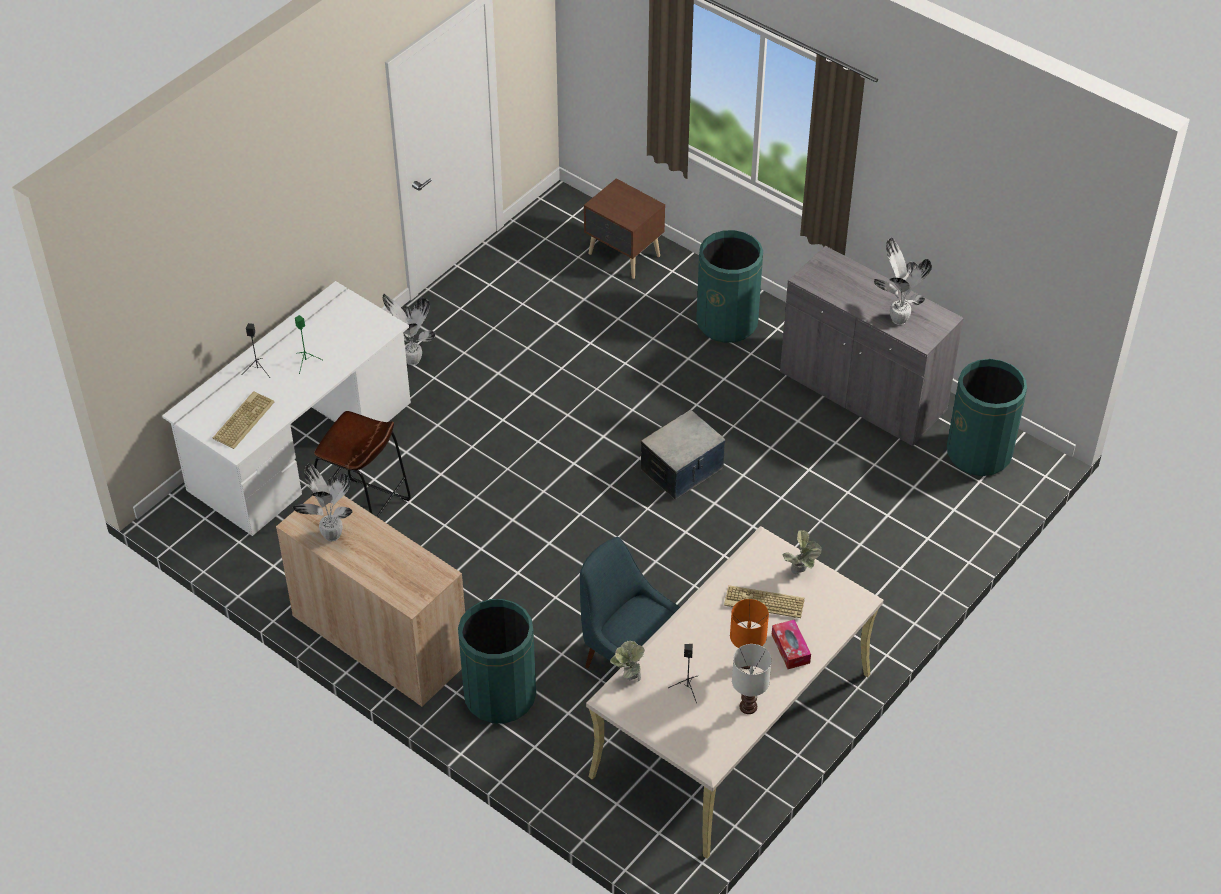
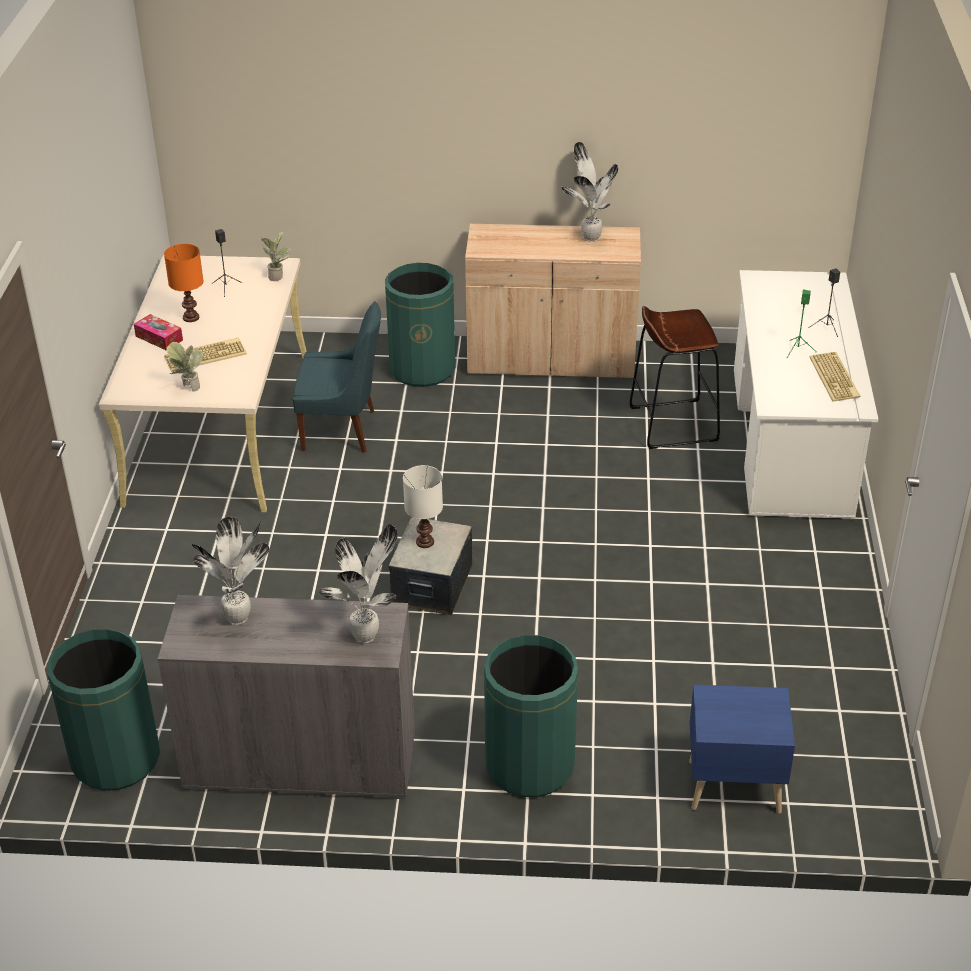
camera: 145 degrees right, 10 degrees down
keyboard [213,391,274,449] -> keyboard moved to [809,352,860,402]
potted plant [383,294,436,365] -> potted plant moved to [319,524,397,643]
brown nightstand [584,178,665,279] -> blue nightstand [689,685,795,814]
white table lamp [732,644,772,714] -> white table lamp moved to [403,465,443,548]

